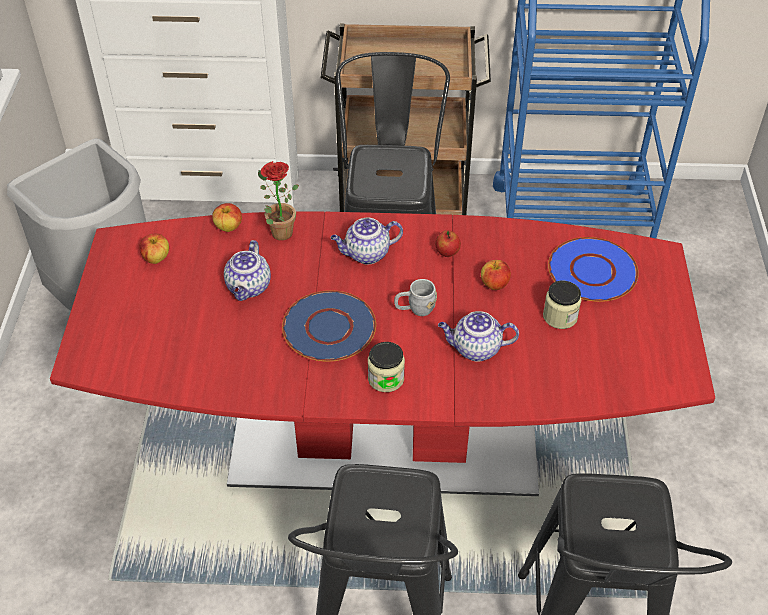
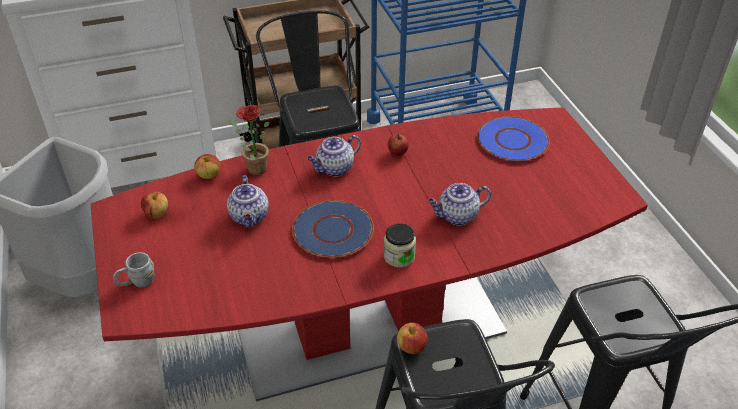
camera: 20 degrees left, 5 degrees down
grey mug [394,279,437,316] -> grey mug moved to [113,252,155,288]
apple [481,260,511,290] -> apple moved to [397,323,427,354]
jar [543,281,582,329] -> none

